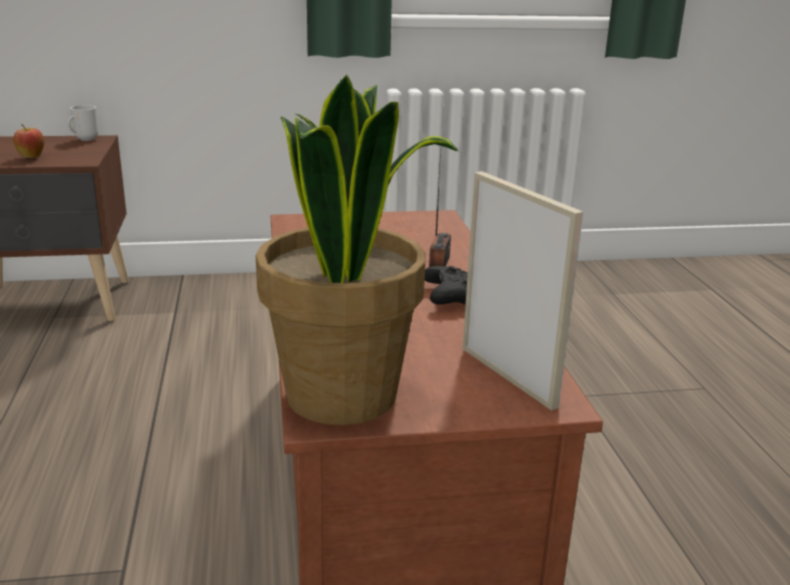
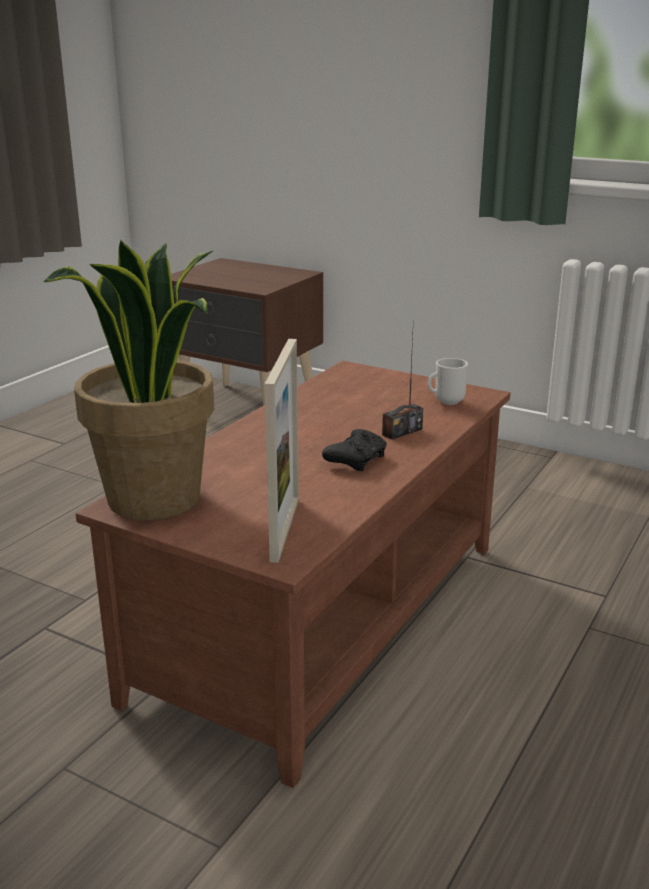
camera: 40 degrees right, 0 degrees up
apple [13,124,44,158] -> none
mug [68,105,99,141] -> mug moved to [428,358,468,405]

